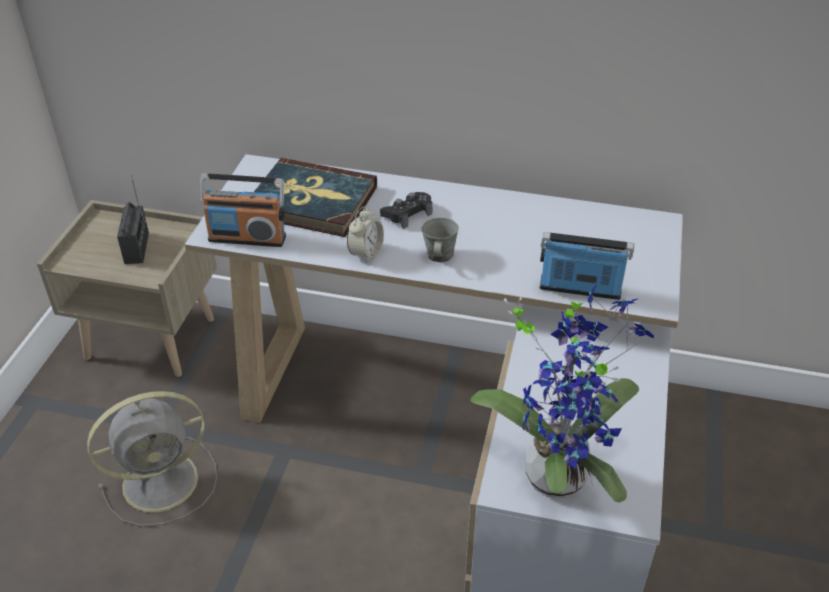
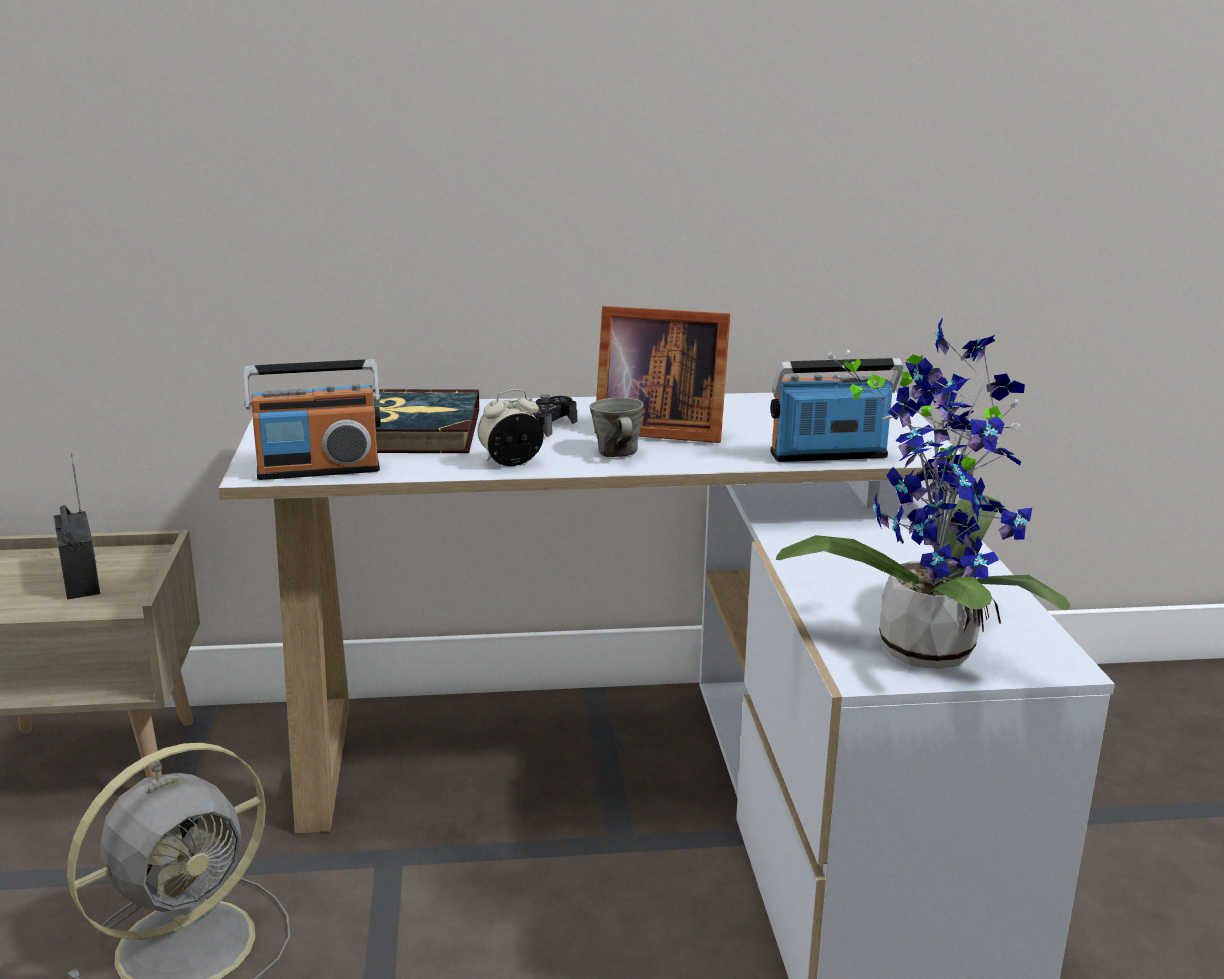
camera: 20 degrees left, 20 degrees down
alarm clock [347,206,384,263] -> alarm clock turned 120 degrees counterclockwise [477,389,544,466]
none -> picture frame [594,306,730,443]

